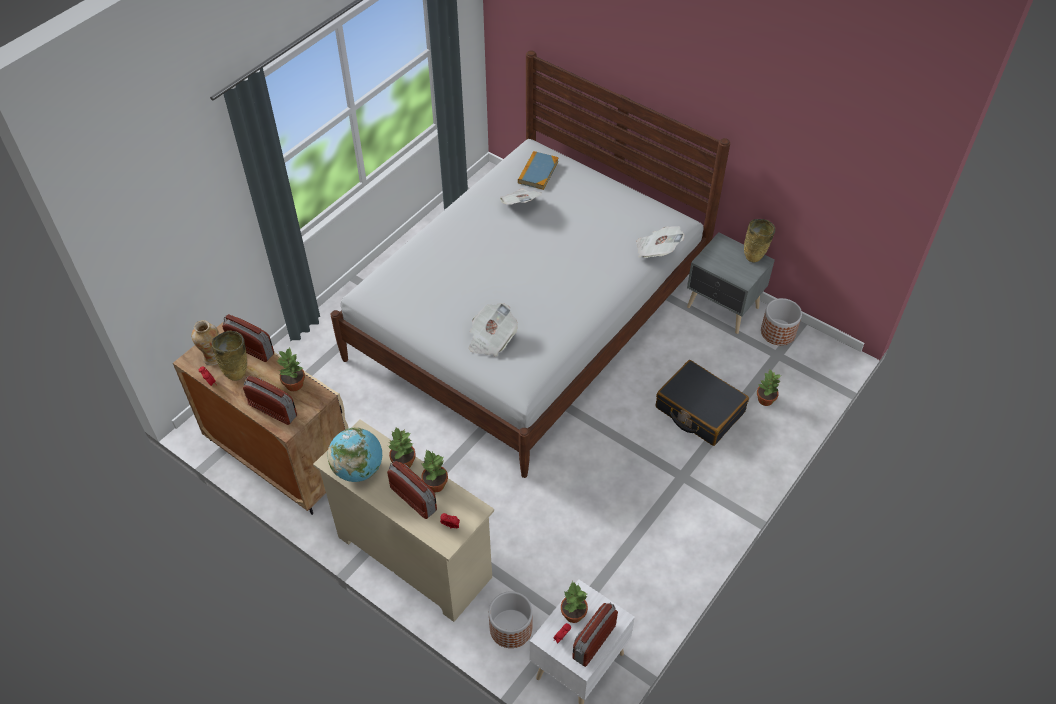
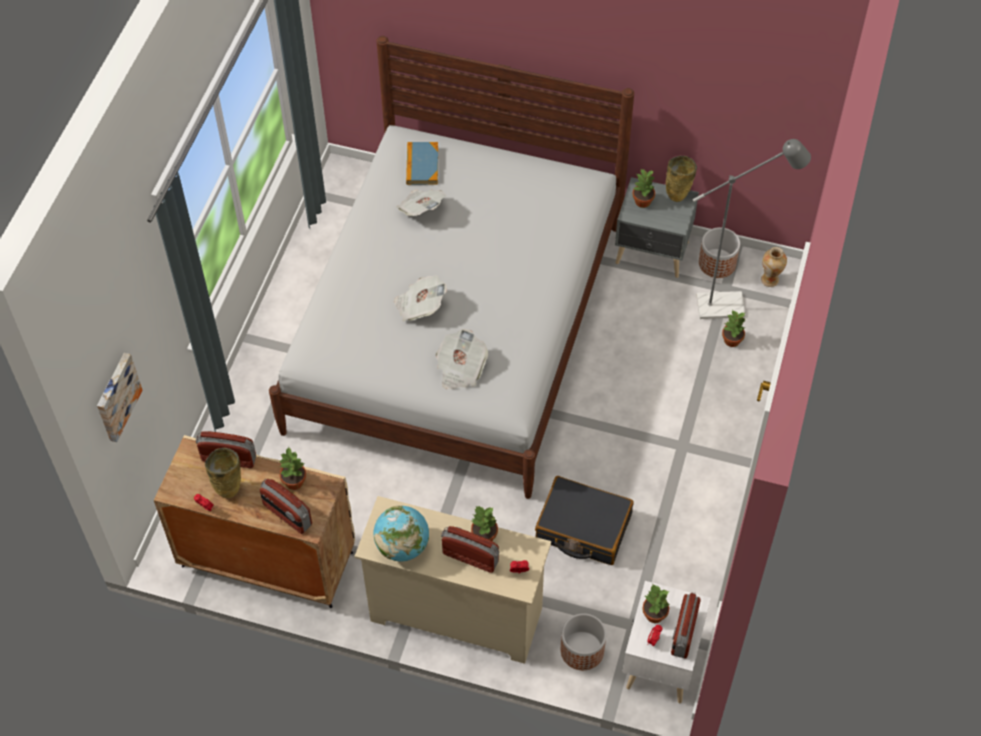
camera: 20 degrees left, 5 degrees up
vase [191,320,219,366] -> vase moved to [761,247,787,287]
radio [243,376,297,425] -> radio turned 150 degrees counterclockwise [260,479,312,534]
potted plant [388,428,416,468] -> potted plant moved to [632,169,655,208]
newspaper [636,226,684,258] -> newspaper moved to [394,275,447,322]
black suitcase [656,360,749,446] -> black suitcase moved to [535,476,634,565]
none -> picture [97,353,142,442]
none -> grey floor lamp [693,139,811,319]

